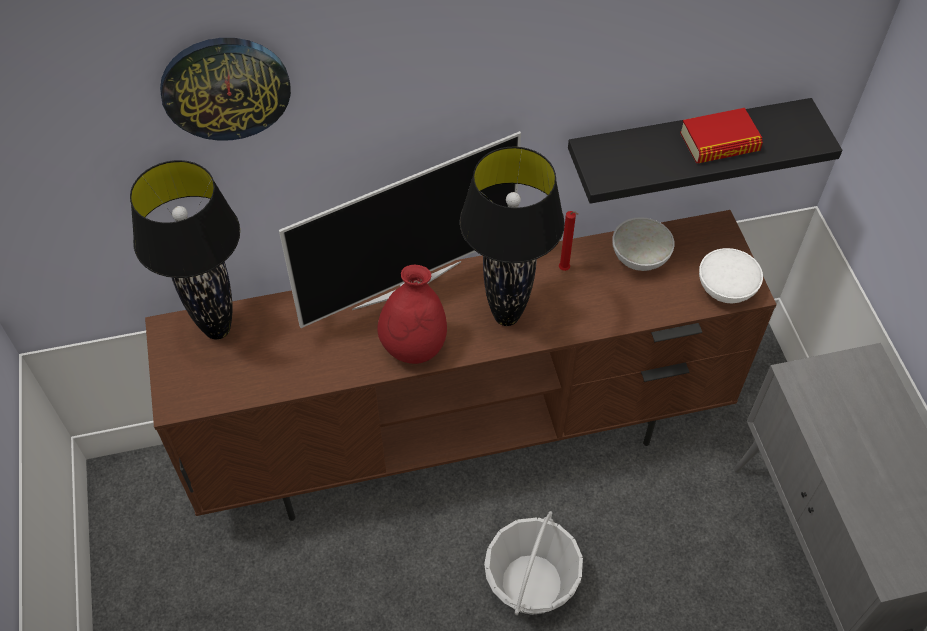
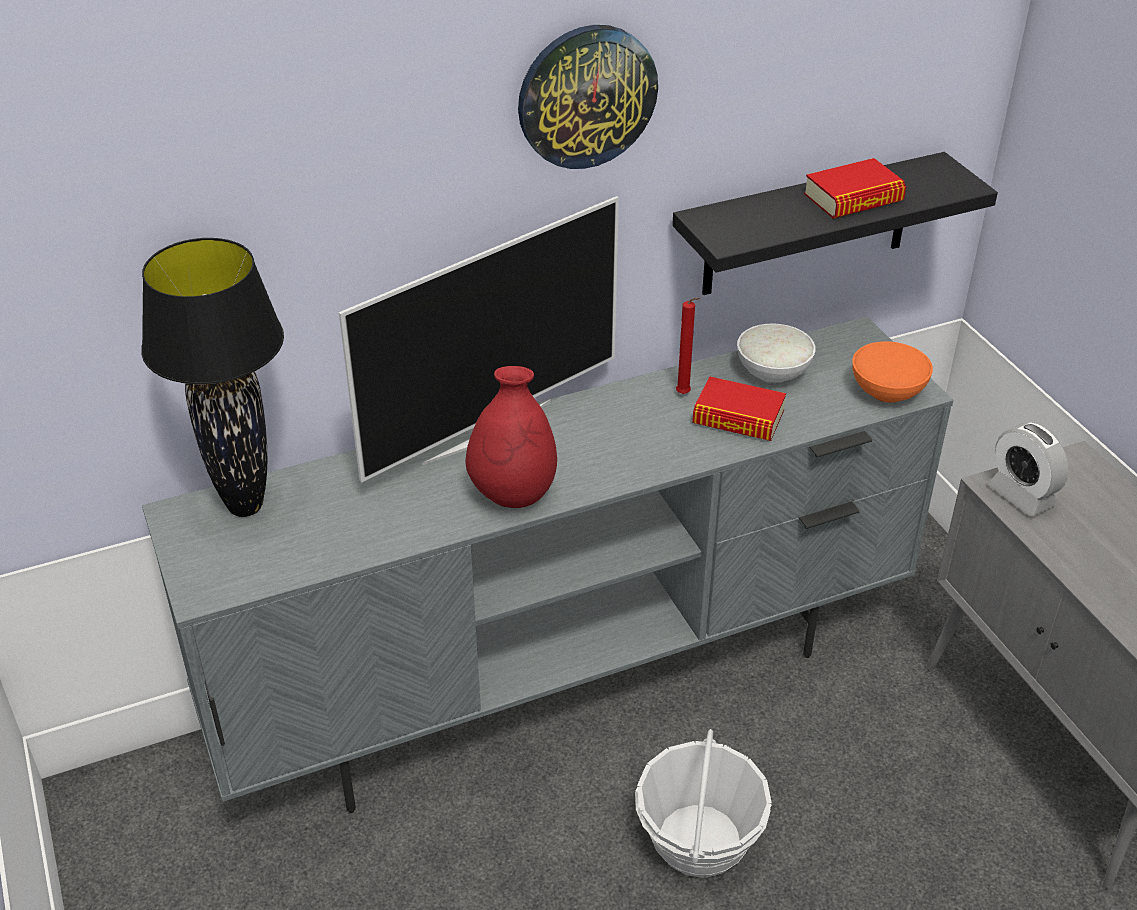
camera: 10 degrees left, 15 degrees down
brown tv stand [145,210,777,521] -> grey tv stand [142,316,953,813]
wall clock [160,38,291,141] -> wall clock moved to [518,25,658,169]
black table lamp [460,147,565,326] -> none
white bowl [699,248,763,303] -> orange bowl [852,341,933,403]
none -> book [692,376,786,441]
none -> alarm clock [988,422,1069,517]

